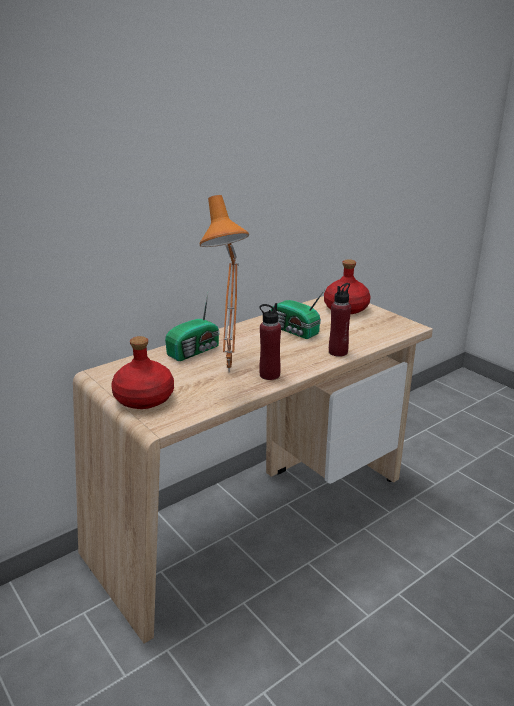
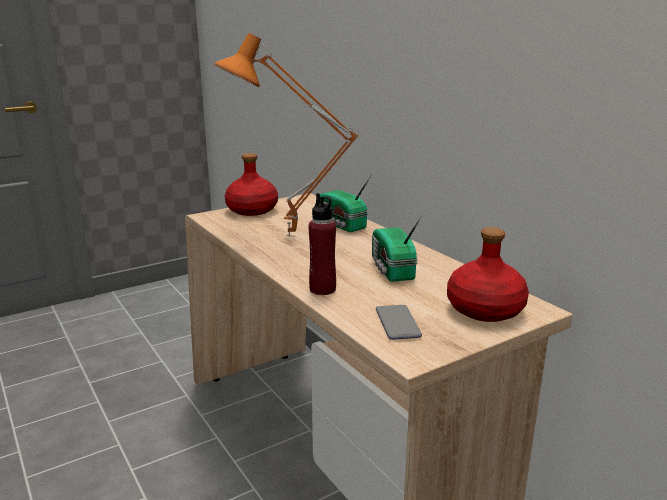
camera: 95 degrees right, 5 degrees down
red bottle [259,303,281,380] -> none
radio [271,288,326,339] -> radio turned 60 degrees counterclockwise [372,216,422,282]
none -> phone [376,305,422,340]

